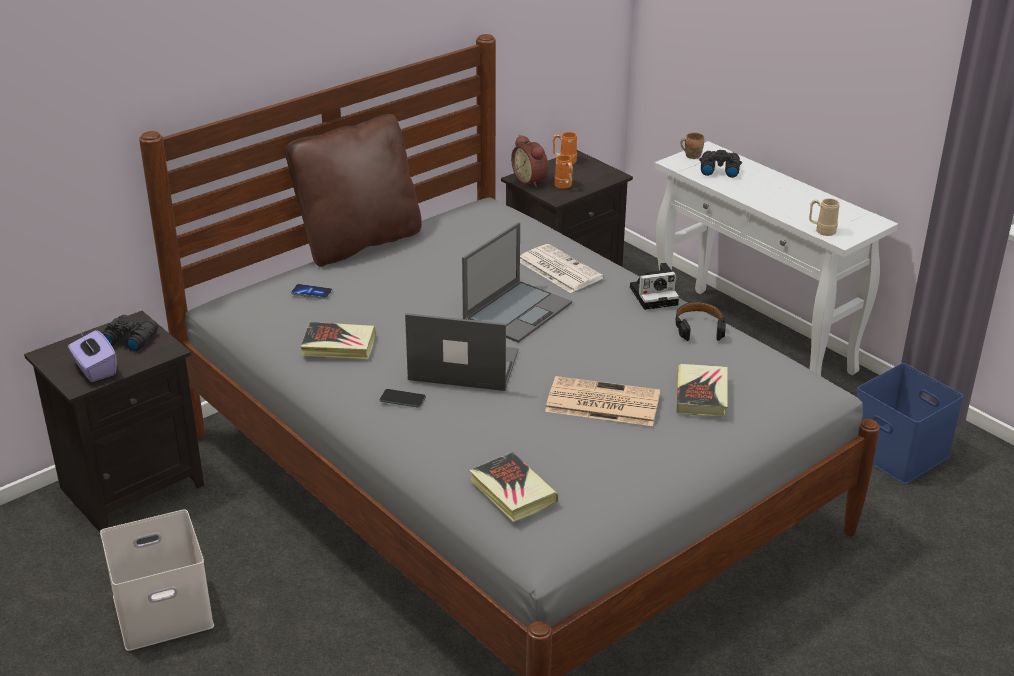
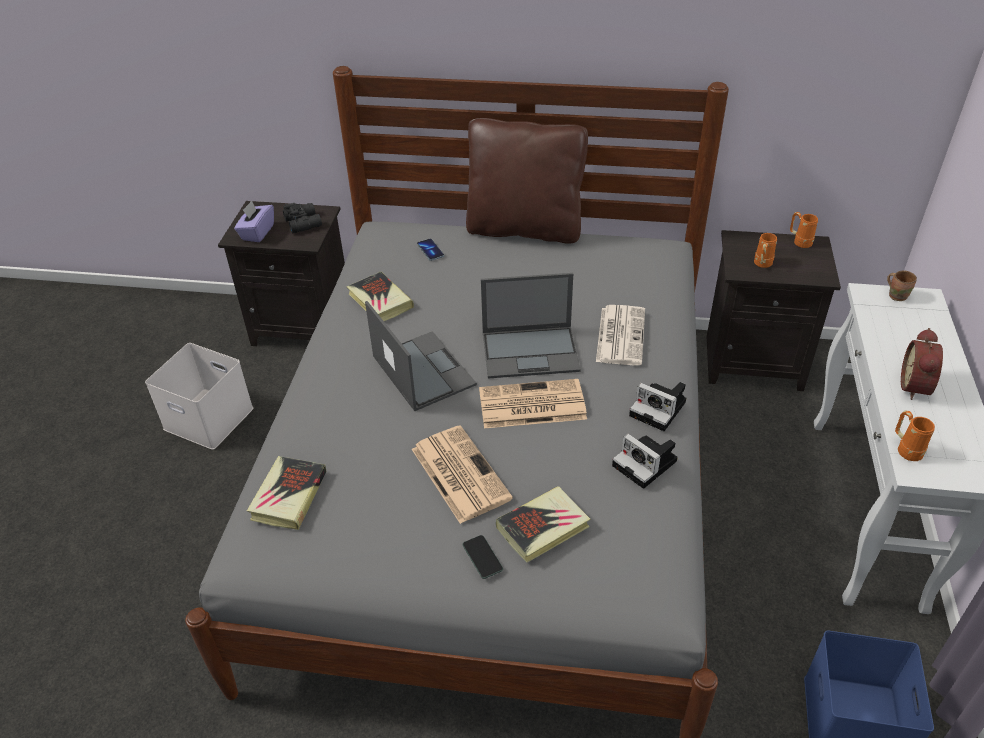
camera: 50 degrees right, 10 degrees up
phone [380,389,426,408] -> phone moved to [463,535,503,579]
alarm clock [511,135,548,188] -> alarm clock moved to [901,328,943,400]
black headphones [675,302,726,341] -> camera [612,434,678,489]
black binoculars [699,150,742,178] -> none
beige mug [809,198,840,236] -> orange mug [895,411,935,461]
none -> newspaper [479,379,587,428]

